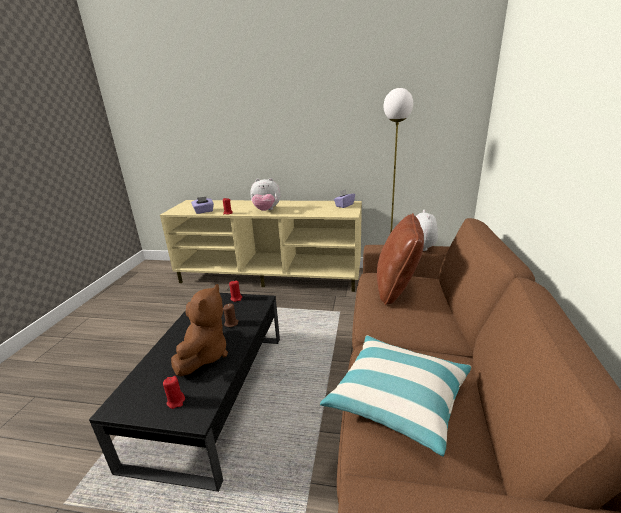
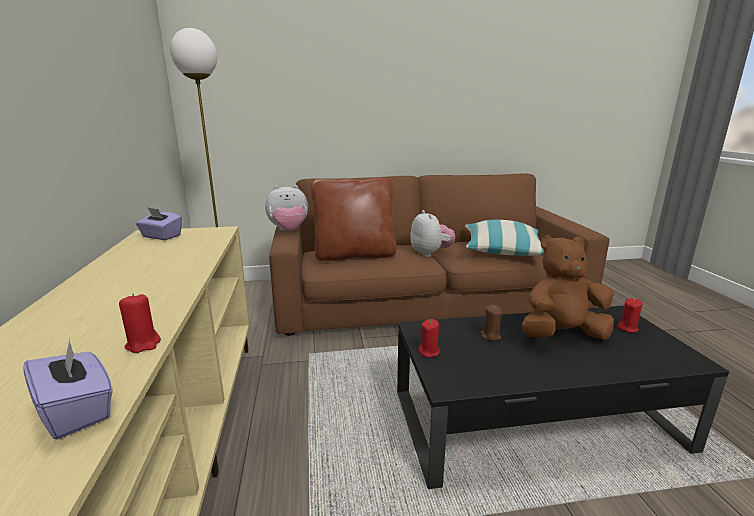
camera: 110 degrees left, 5 degrees down
plush toy [250,178,281,211] -> plush toy moved to [410,210,455,257]

